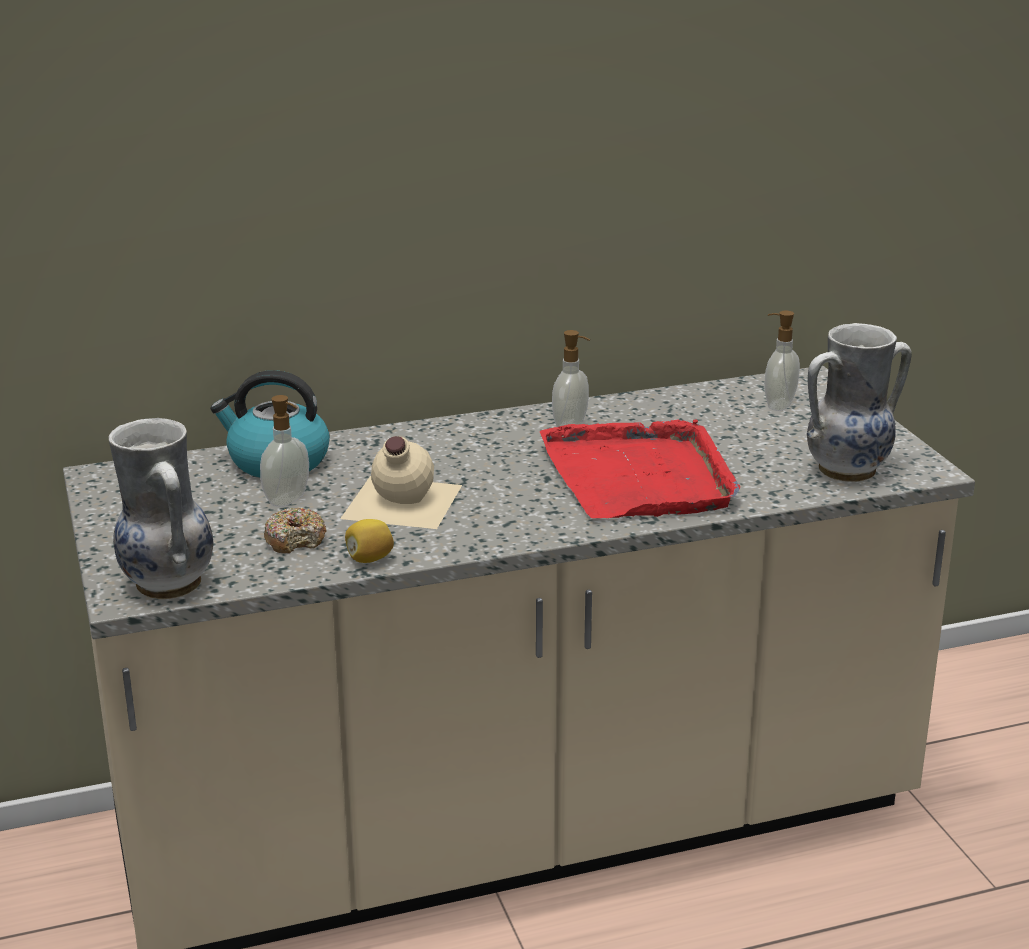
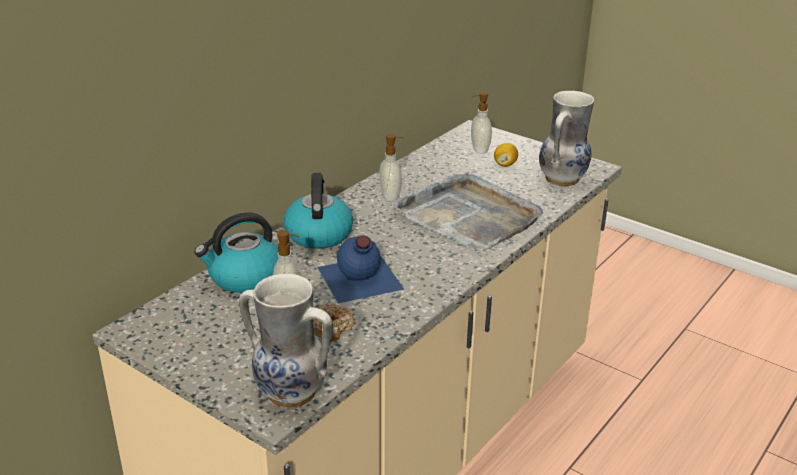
camera: 35 degrees left, 5 degrees up
beige bottle [340,436,462,529] -> blue bottle [317,235,404,304]
lemon [345,519,394,563] -> lemon moved to [494,143,518,167]
red tray [540,419,740,518] -> grey tray [391,172,544,251]
none -> kettle [283,173,353,249]

